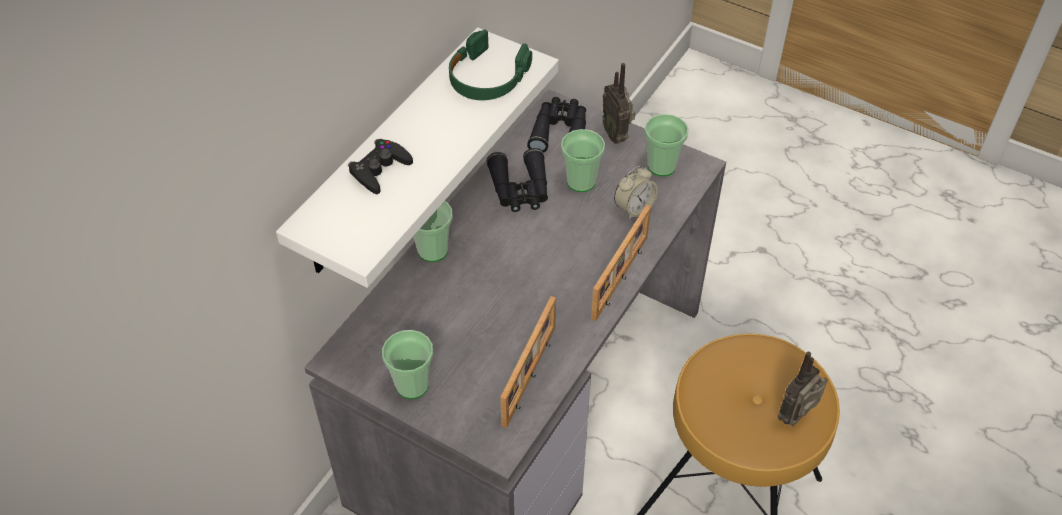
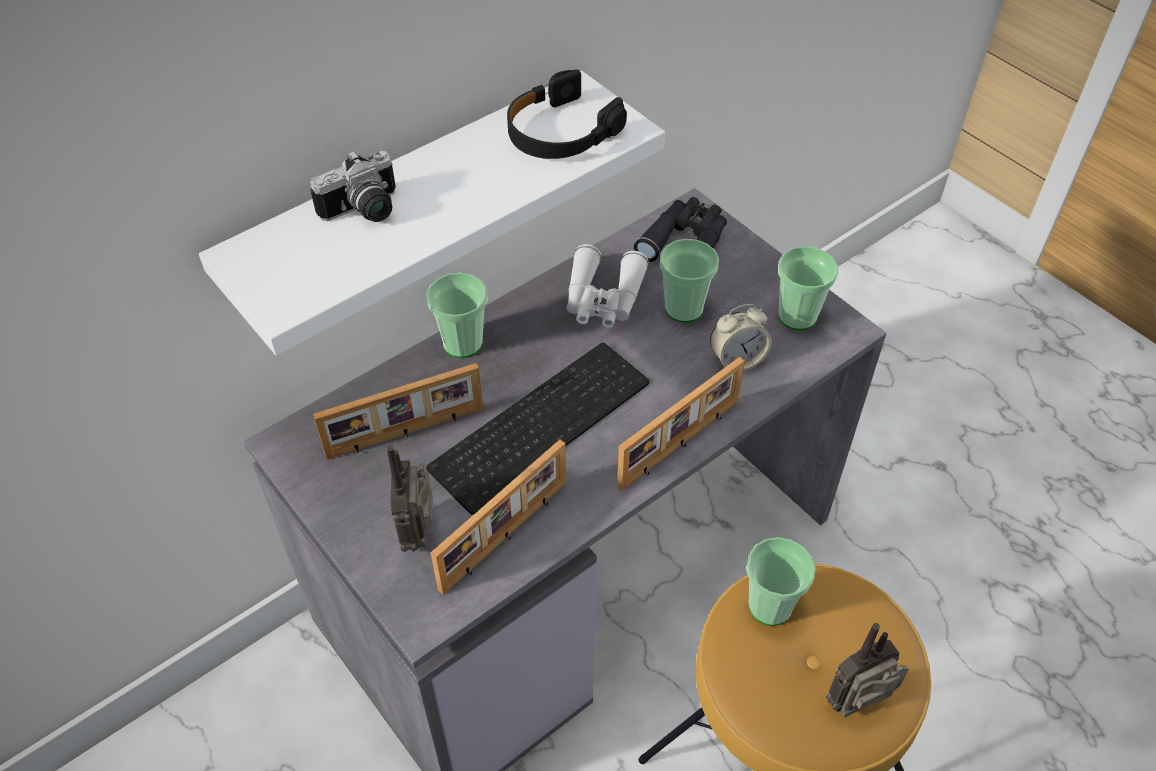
camera: 20 degrees right, 0 degrees up
black game controller [348,139,413,194] -> camera [310,150,396,222]
cup [382,330,433,399] -> cup moved to [746,537,816,626]
green headphones [449,29,532,100] -> black headphones [507,69,627,159]
black binoculars [486,148,548,212] -> white binoculars [566,244,649,328]
radio [602,63,635,144] -> radio moved to [387,445,433,552]
none -> picture frame [313,363,483,460]
none -> keyboard [426,342,650,515]

